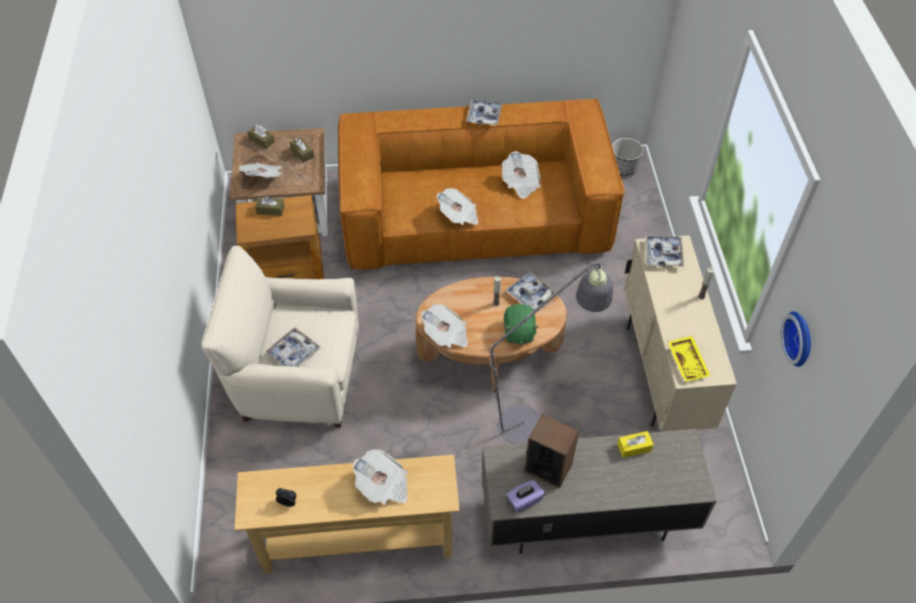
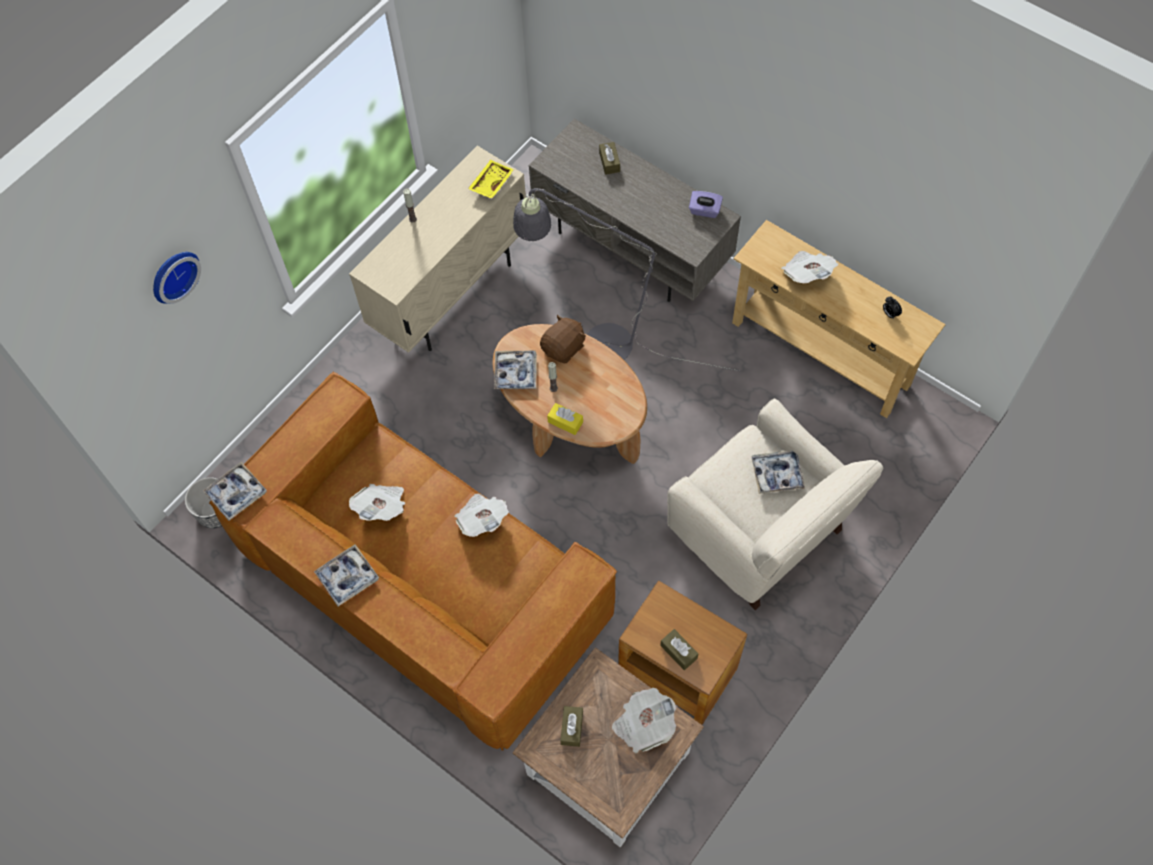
camera: 135 degrees left, 10 degrees up
brown tissue box [247,125,275,149] -> brown tissue box moved to [599,142,620,175]
newspaper [421,304,468,348] -> none
green plush toy [504,304,539,345] -> brown plush toy [540,315,586,363]
speaker [524,414,579,488] -> none
yellow tissue box [617,431,654,458] -> yellow tissue box moved to [547,403,583,435]
tray [645,235,684,267] -> tray moved to [203,462,267,521]
wall clock [781,311,811,367] -> wall clock moved to [153,252,201,304]

